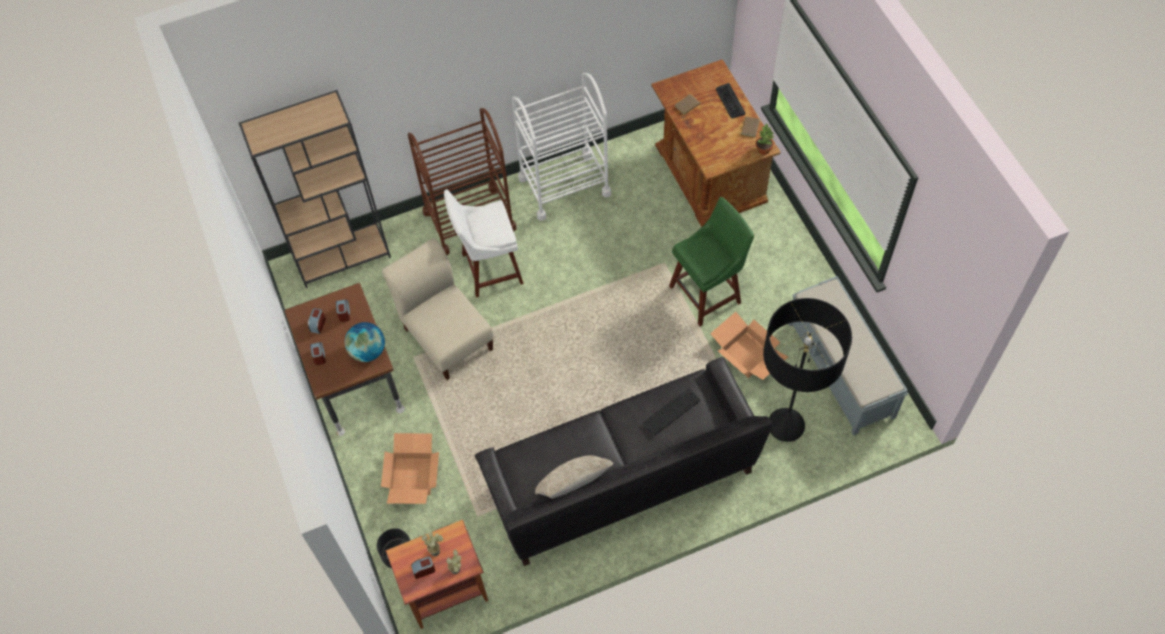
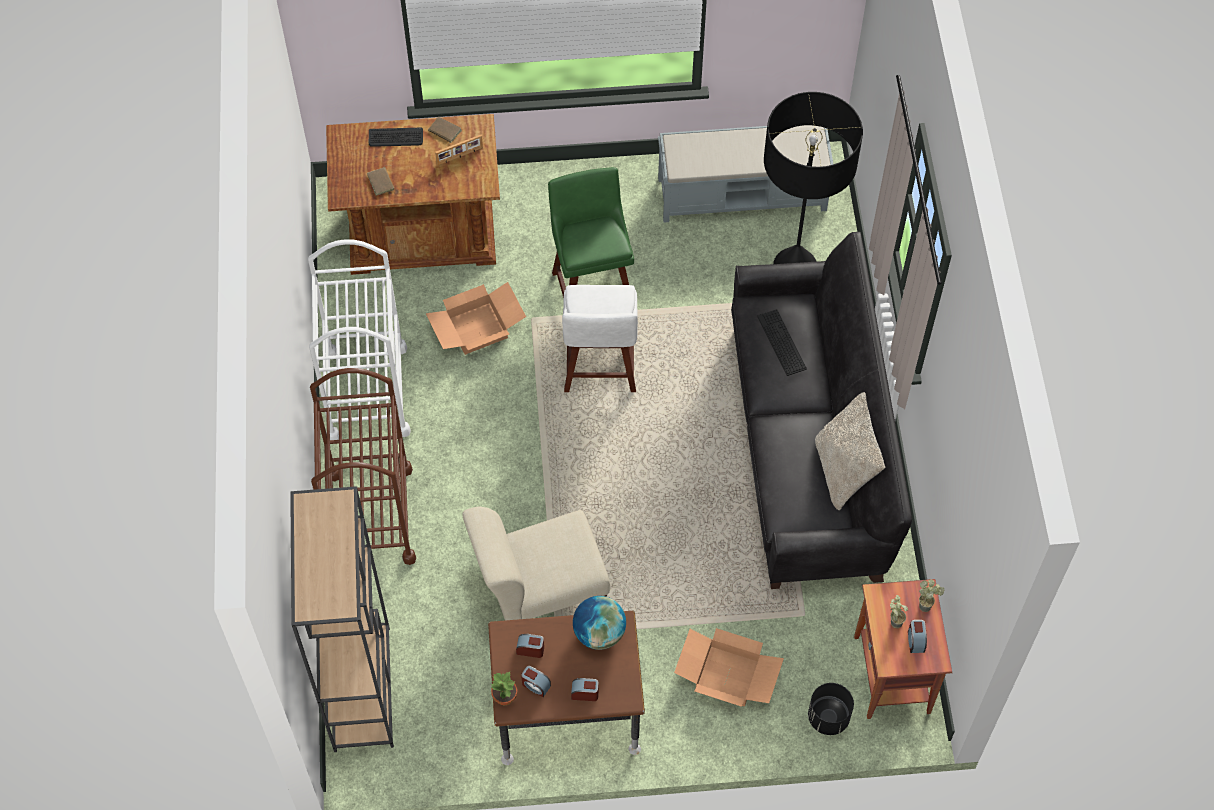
camera: 75 degrees left, 0 degrees up
white chair [444,190,524,297] -> white chair moved to [562,285,638,392]
cardboard box [710,312,788,380] -> cardboard box moved to [426,282,526,355]
potted plant [756,124,775,155] -> potted plant moved to [491,672,517,705]
none -> picture frame [435,135,483,166]

